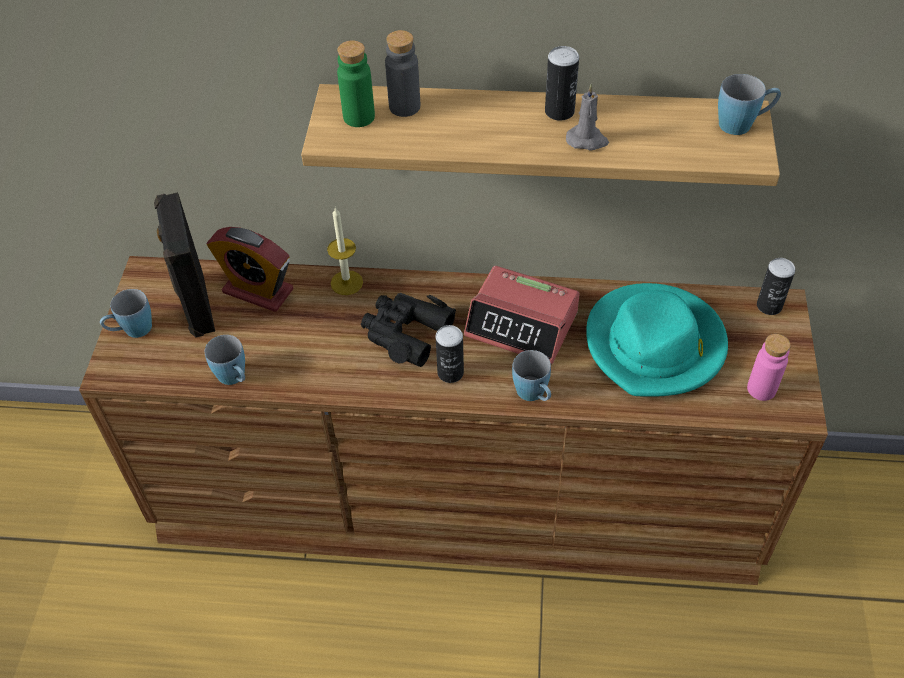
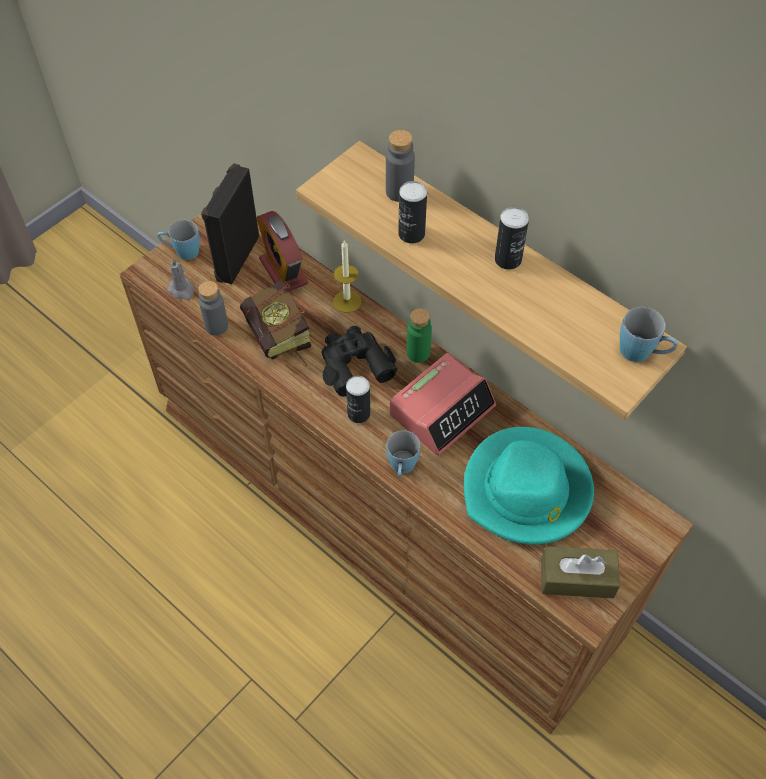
camera: 35 degrees right, 5 degrees up
blue mug [205,335,245,385] -> grey bottle [198,281,228,335]
green bottle [337,40,375,127] -> green bottle moved to [407,308,432,363]
alarm clock [464,266,580,365] -> alarm clock turned 105 degrees counterclockwise [390,353,496,456]
grey candle [566,83,609,150] -> grey candle moved to [167,258,194,300]
pink bottle [747,334,791,401] -> brown tissue box [541,546,620,598]
can [757,258,795,315] -> can moved to [398,181,427,244]
none -> book [240,280,311,368]

